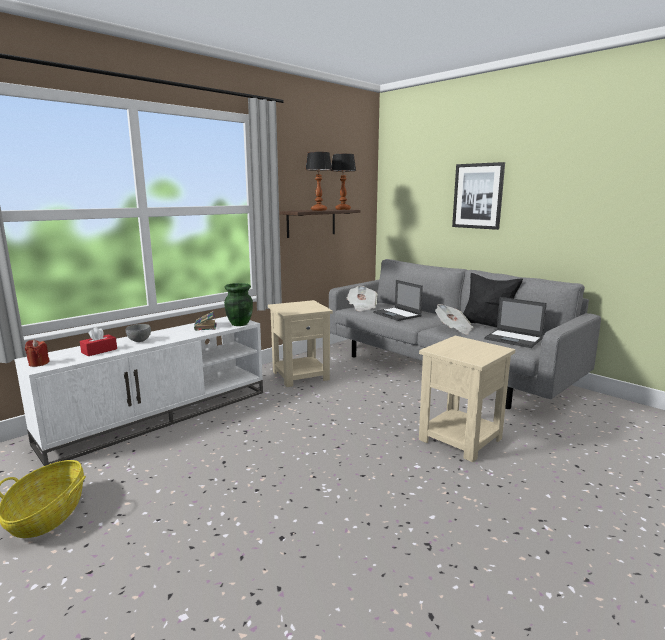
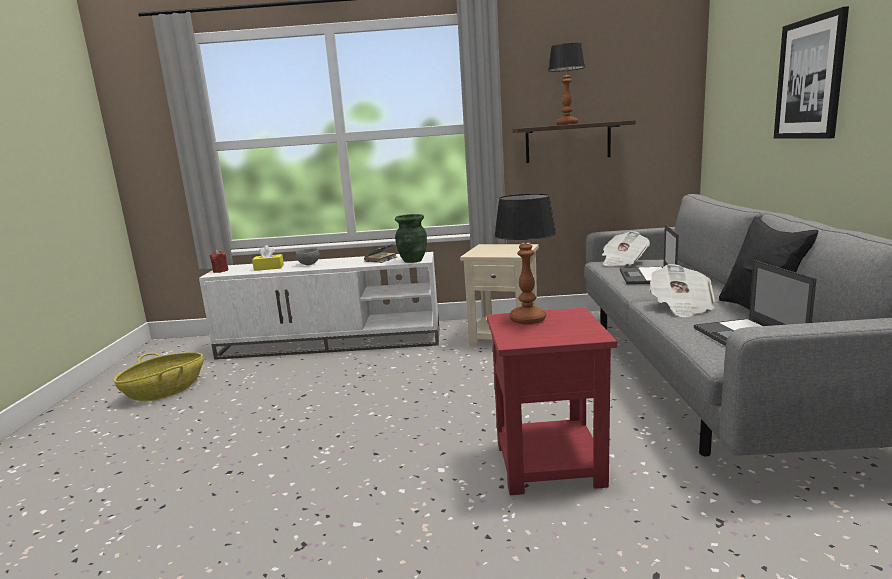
camera: 45 degrees right, 0 degrees up
red tissue box [80,327,117,356] -> yellow tissue box [252,245,284,271]
table lamp [331,154,356,210] -> table lamp moved to [494,194,557,324]
beige side table [419,336,515,462] -> red side table [486,307,617,495]

